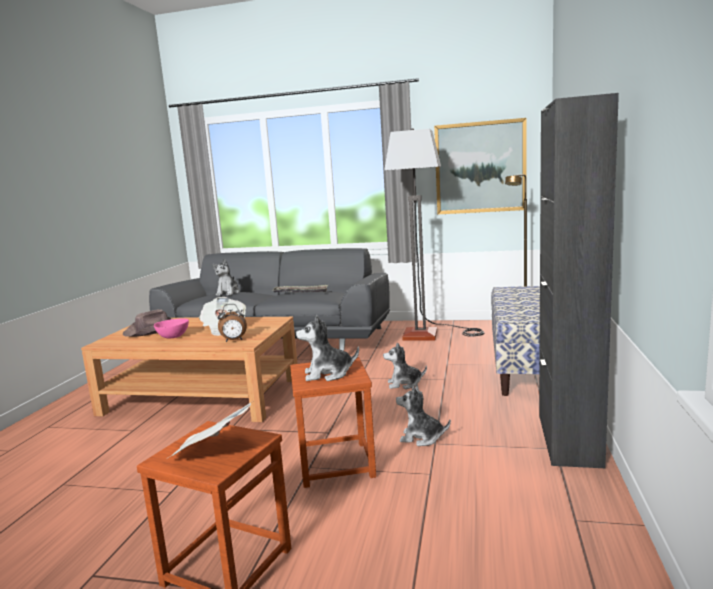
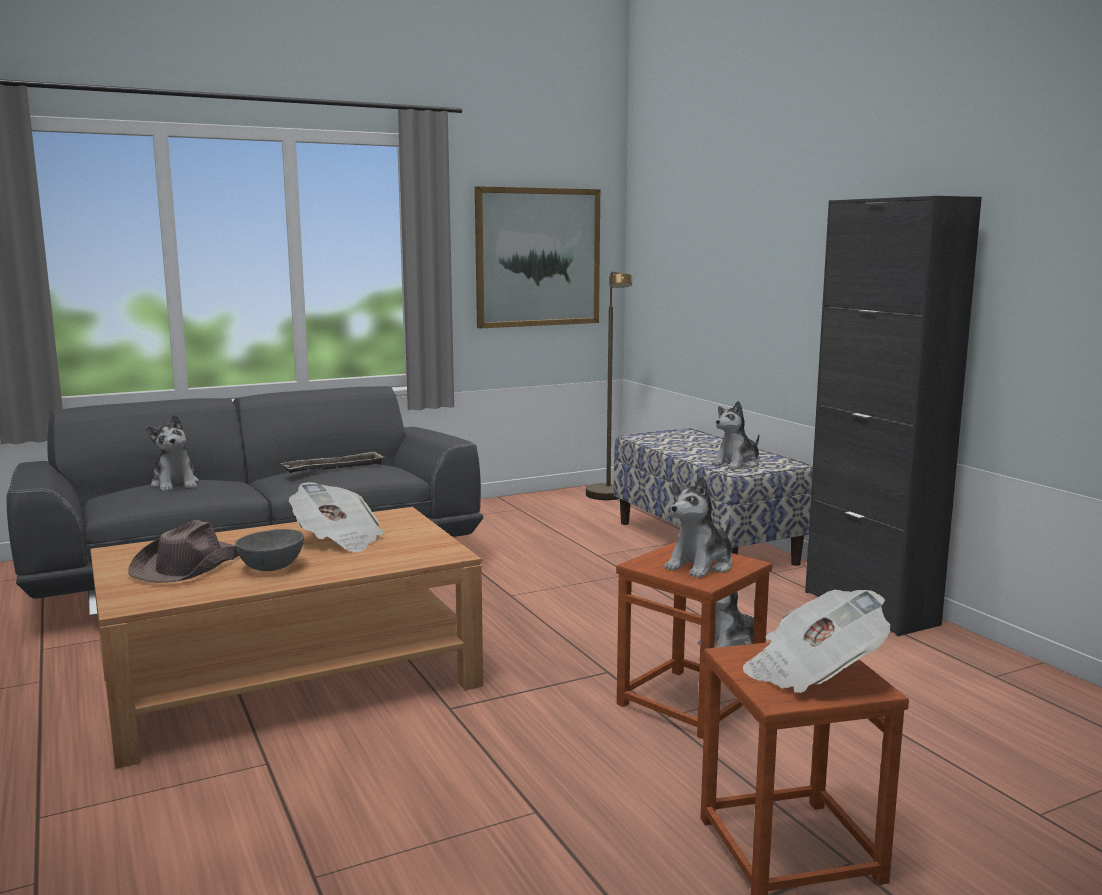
camera: 40 degrees left, 0 degrees up
pink bowl [154,318,189,338] -> grey bowl [235,529,304,571]
alarm clock [218,304,247,342] -> none
plush toy [383,343,427,389] -> plush toy moved to [711,401,759,470]
floor lamp [384,128,485,340] -> none

